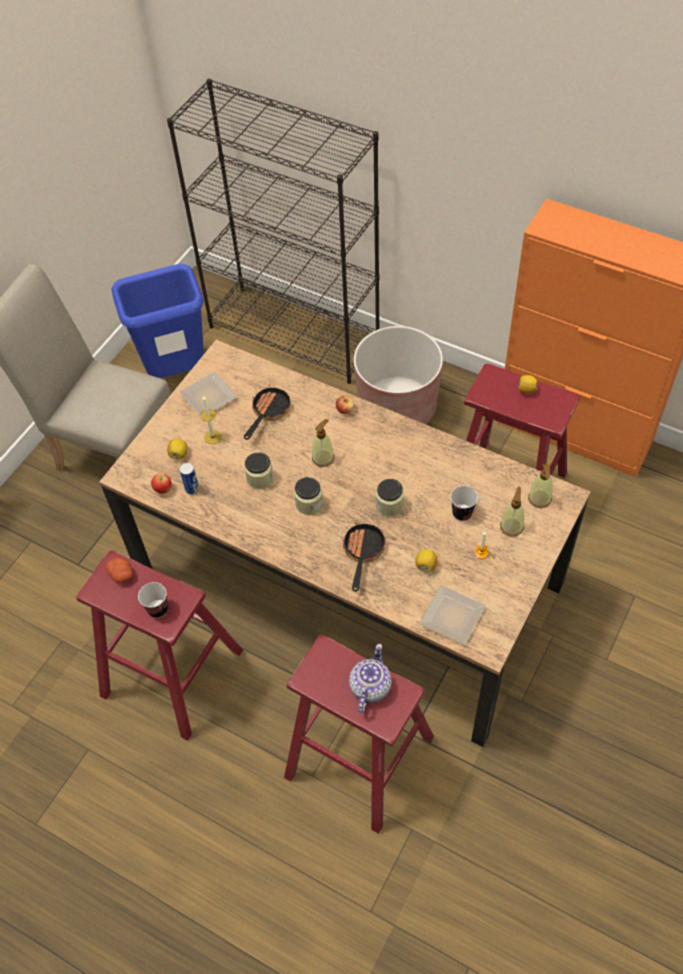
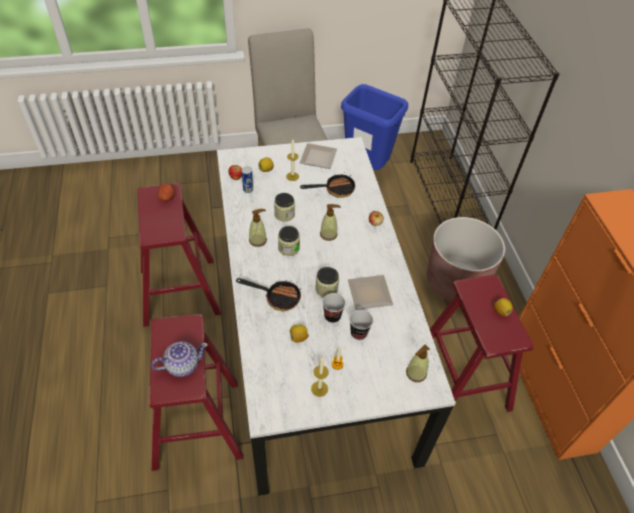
camera: 45 degrees right, 5 degrees down
brown dining table [99,340,591,747] -> white dining table [217,137,456,496]
cup [138,582,168,618] -> cup moved to [322,293,346,323]
frying pan [343,522,386,592] -> frying pan turned 45 degrees clockwise [236,278,301,311]
plate [419,585,485,645] -> plate moved to [348,275,393,310]
soap dispenser [500,487,524,537] -> soap dispenser moved to [249,209,267,247]
none -> candle [311,357,329,397]

